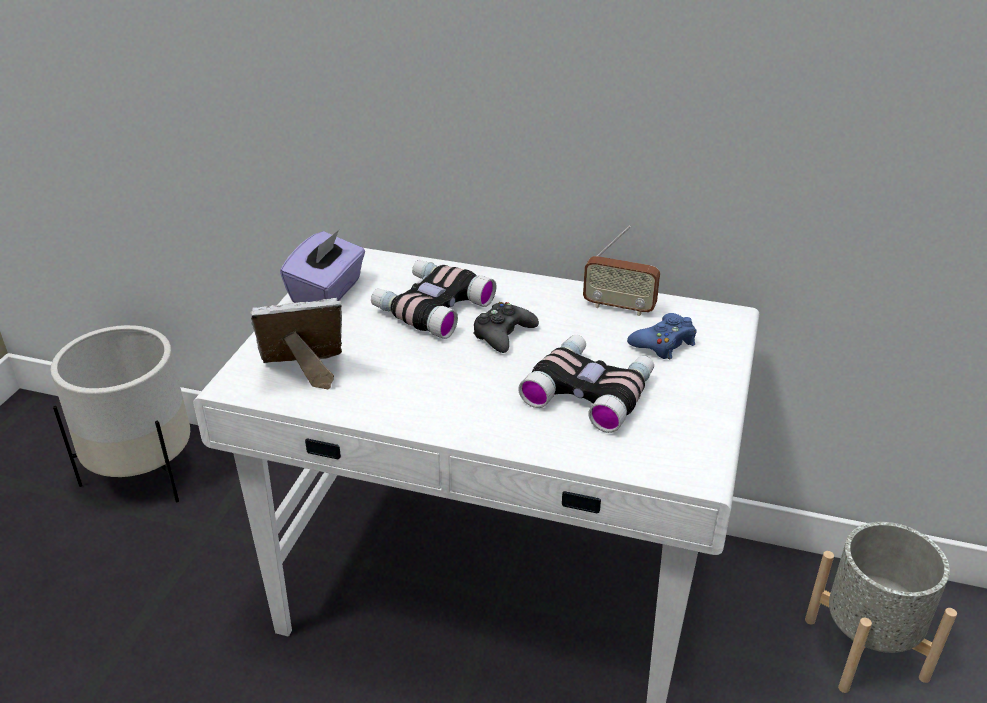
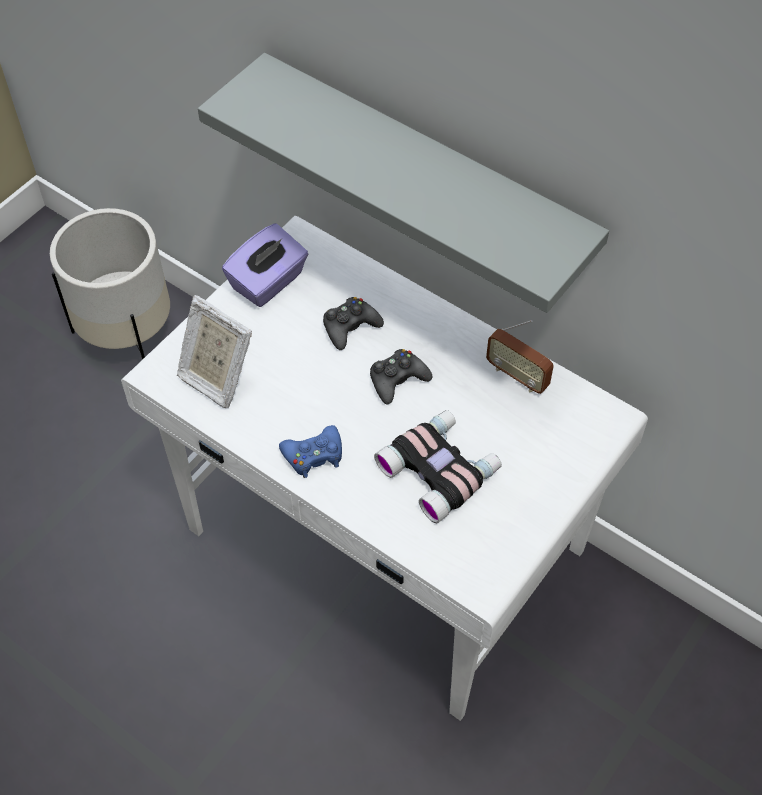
camera: 20 degrees right, 20 degrees up
picture frame [251,298,342,390] -> picture frame turned 150 degrees counterclockwise [177,295,252,408]
binoculars [371,260,497,339] -> black game controller [323,297,384,350]
blue game controller [627,313,697,360] -> blue game controller moved to [279,425,342,478]
grey planter [805,522,957,693] -> none
none -> grey shelf [198,53,609,313]

